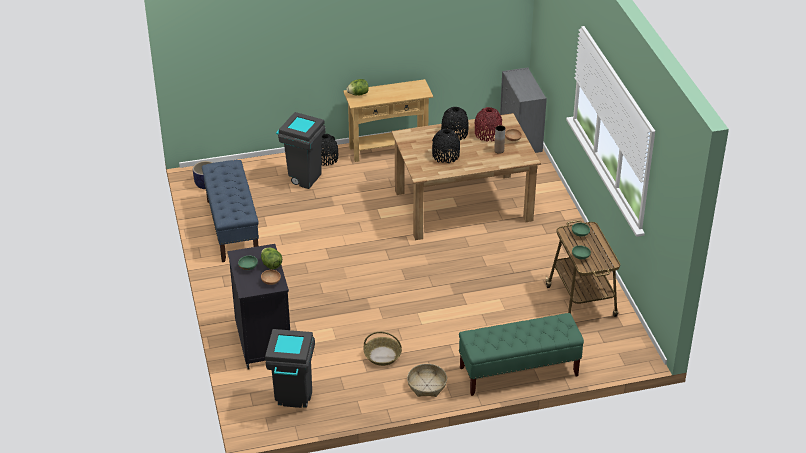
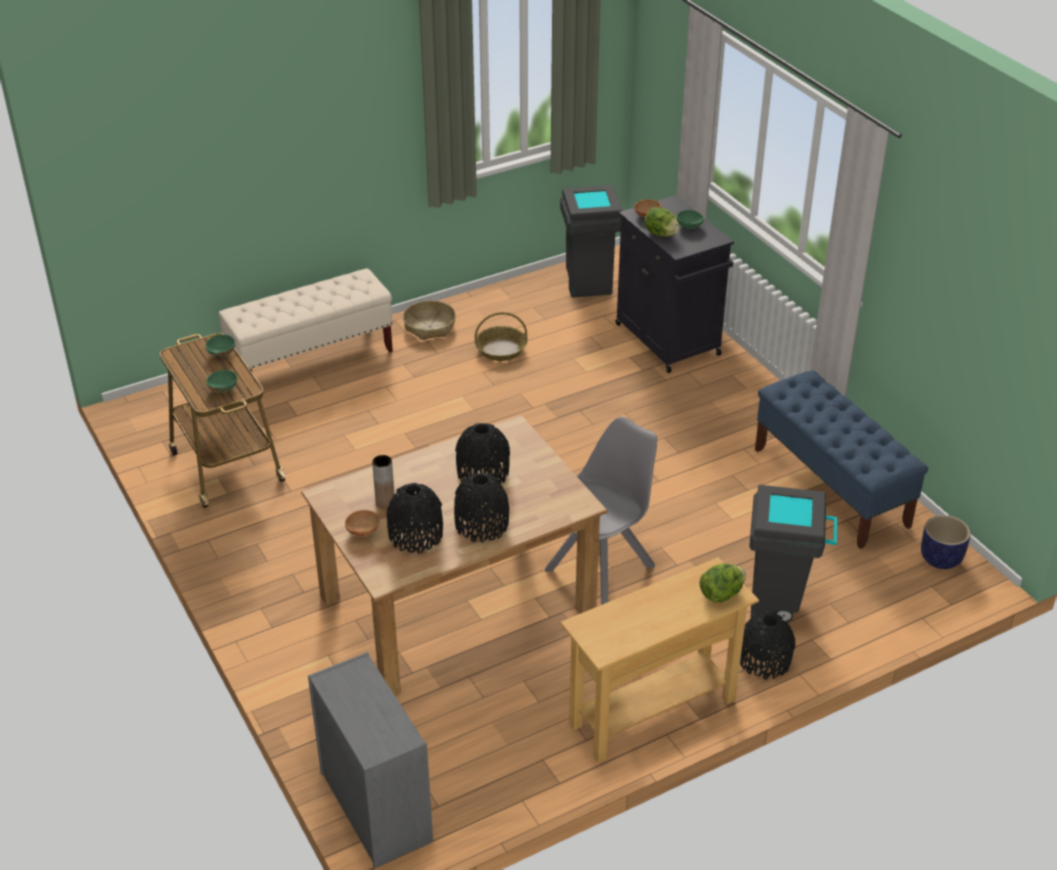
camera: 165 degrees right, 0 degrees up
green bench [459,313,584,396] -> beige bench [219,268,393,395]
red vase [475,107,502,142] -> black vase [387,483,443,554]
none -> grey chair [545,417,657,605]

